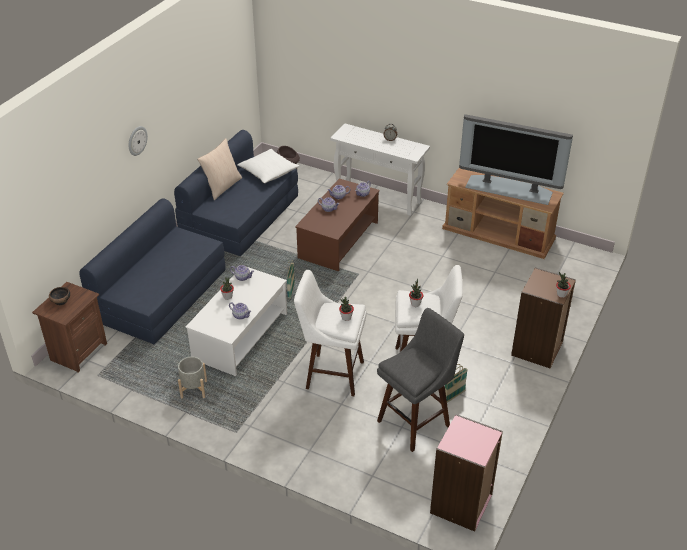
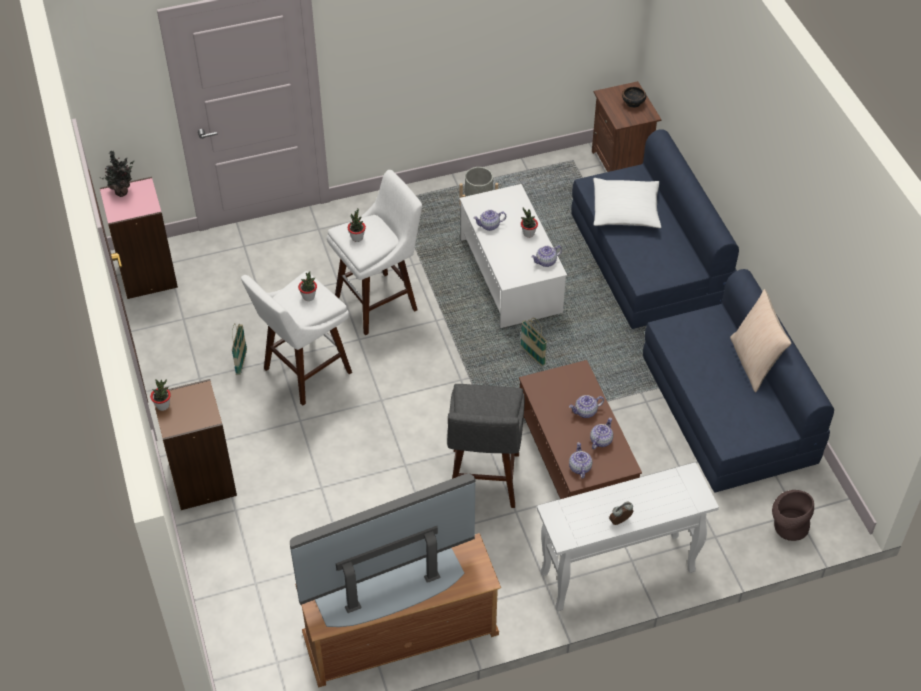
camera: 135 degrees right, 10 degrees up
wall clock [128,126,148,156] -> none
white pillow [237,149,300,183] -> white pillow moved to [593,178,661,228]
grey stool [377,308,464,452] -> grey stool moved to [447,384,525,508]
none -> potted plant [99,151,134,197]

